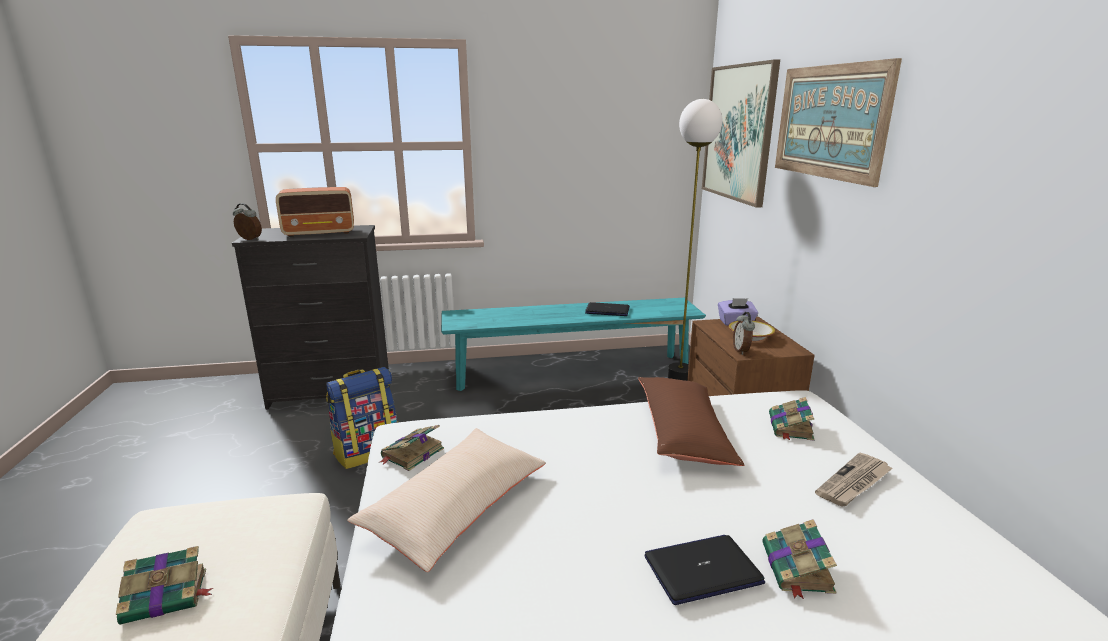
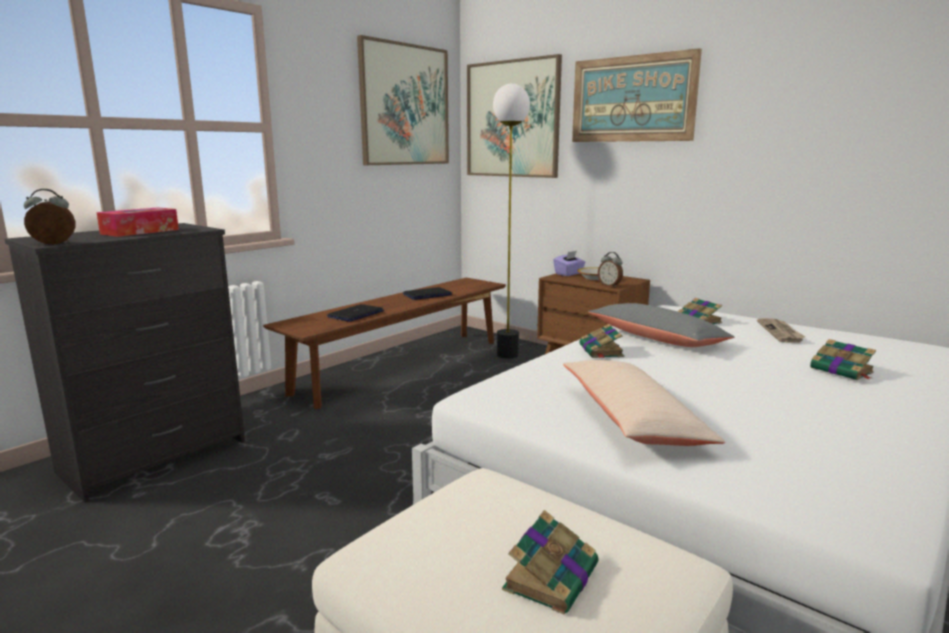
camera: 40 degrees left, 5 degrees down
radio [276,187,354,237] -> tissue box [96,207,179,237]
backpack [326,367,398,469] -> none
book [379,425,444,471] -> book moved to [579,324,624,358]
turquoise bench [441,298,706,391] -> brown bench [263,278,506,409]
brown pillow [638,377,744,466] -> grey pillow [588,303,734,347]
laptop [645,535,765,605] -> laptop moved to [327,304,384,322]
none -> picture [357,35,449,165]

